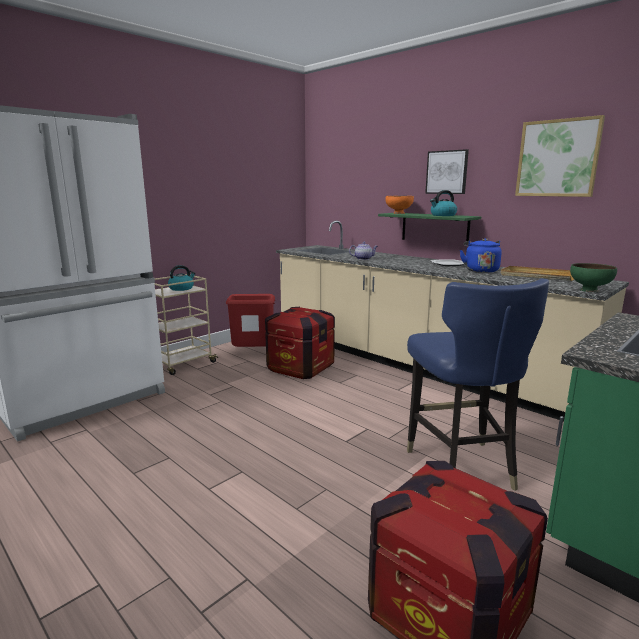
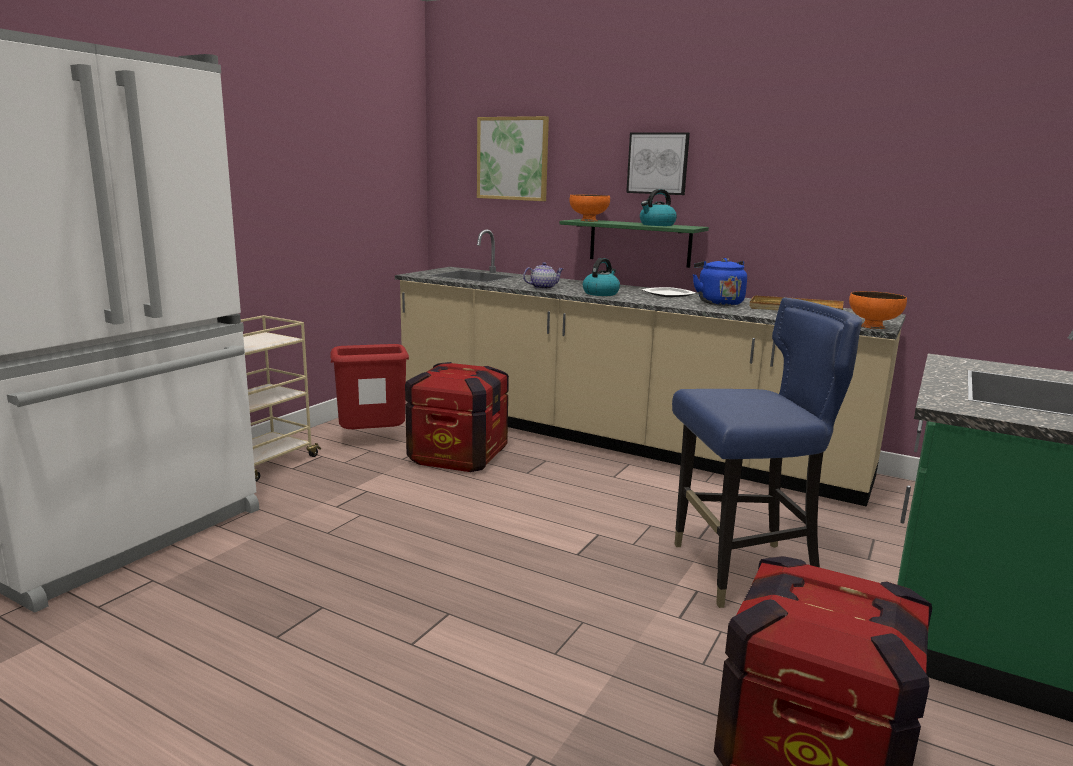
camera: 15 degrees left, 0 degrees up
kettle [168,265,196,291] -> kettle moved to [583,258,620,296]
blue chair [407,278,549,491] -> blue chair turned 75 degrees counterclockwise [672,297,862,608]
picture [515,115,605,197] -> picture moved to [477,116,549,201]
green bowl [570,263,617,292] -> orange bowl [849,291,907,329]

